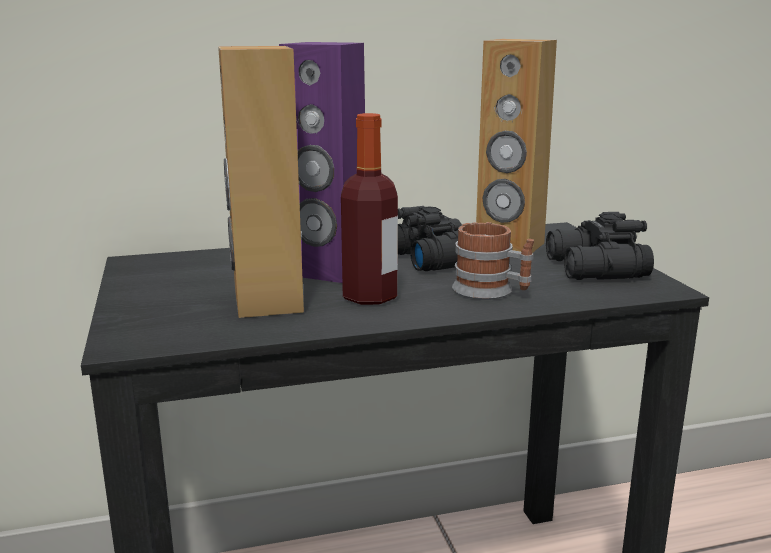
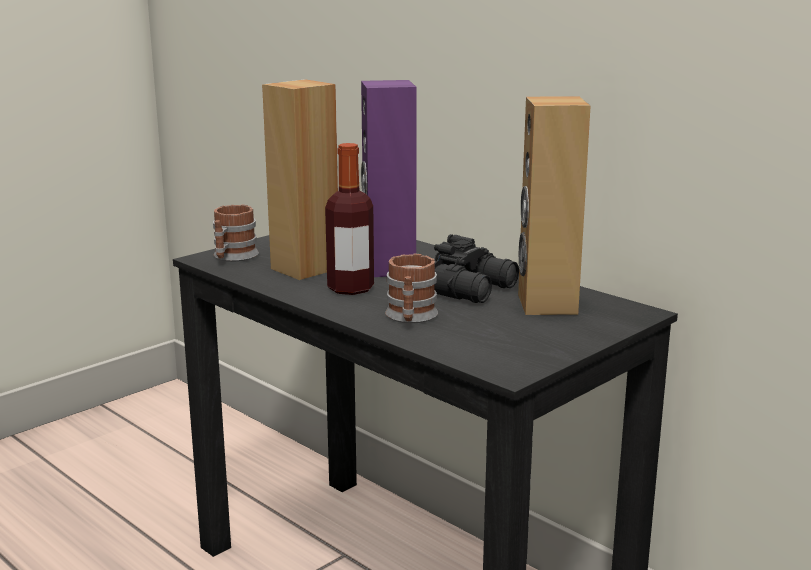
camera: 60 degrees right, 0 degrees up
black binoculars [546,212,654,280] -> none
none -> mug [213,204,259,262]

